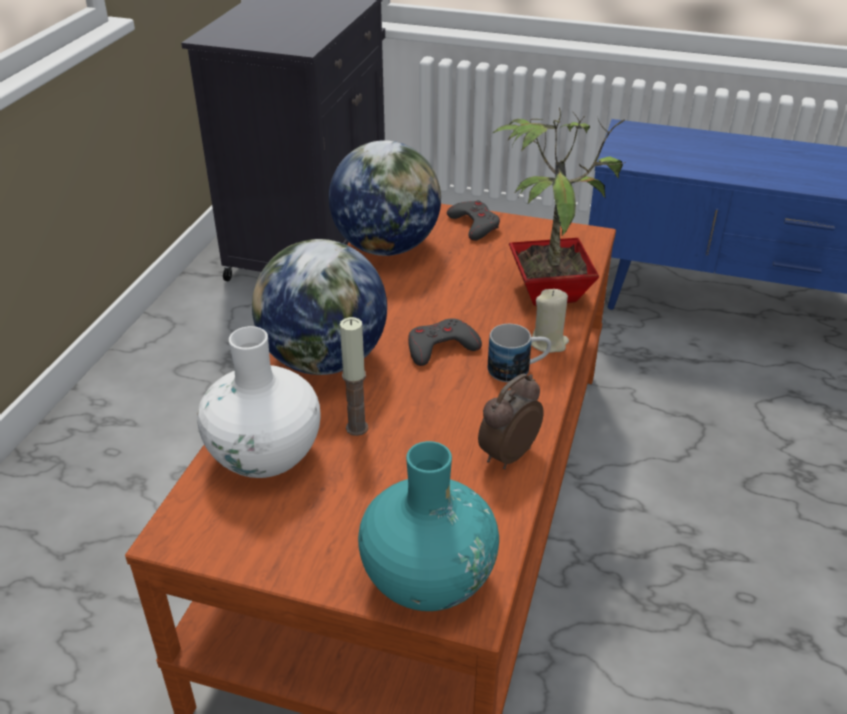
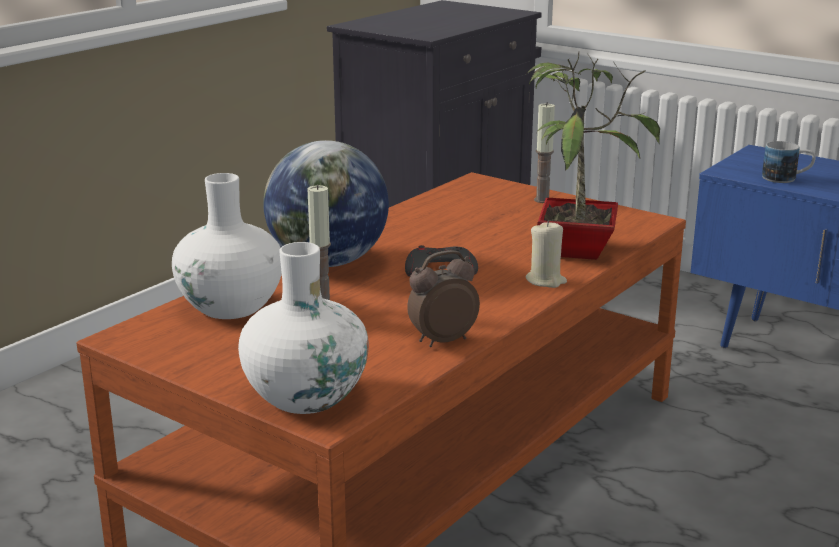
camera: 20 degrees right, 15 degrees down
globe [329,140,441,256] -> none
turquoise vase [358,441,499,611] -> white vase [238,242,369,414]
grey game controller [447,200,500,241] -> candle [534,102,555,203]
mug [488,324,551,382] -> mug moved to [762,141,816,183]

